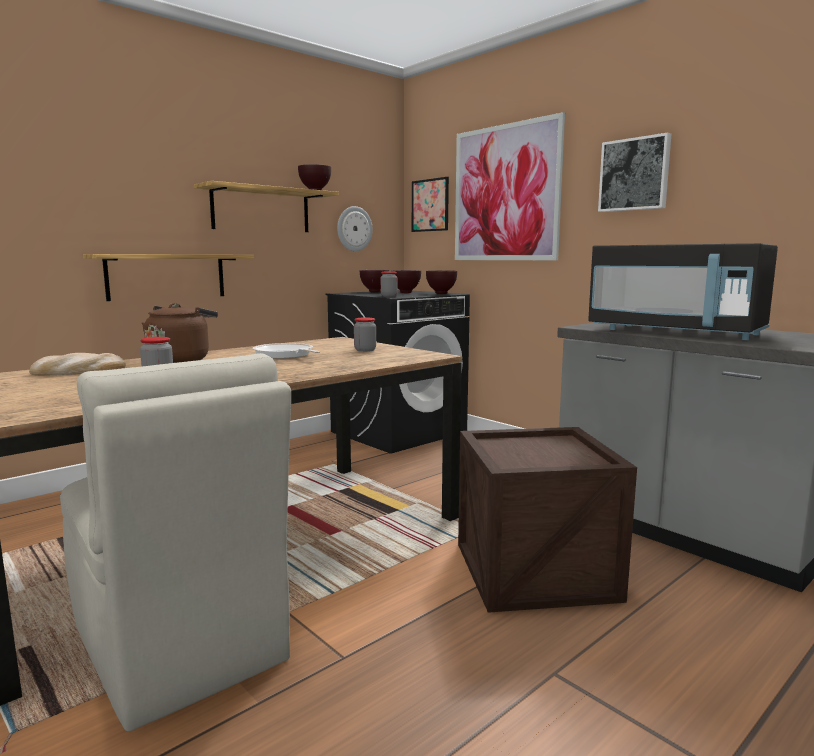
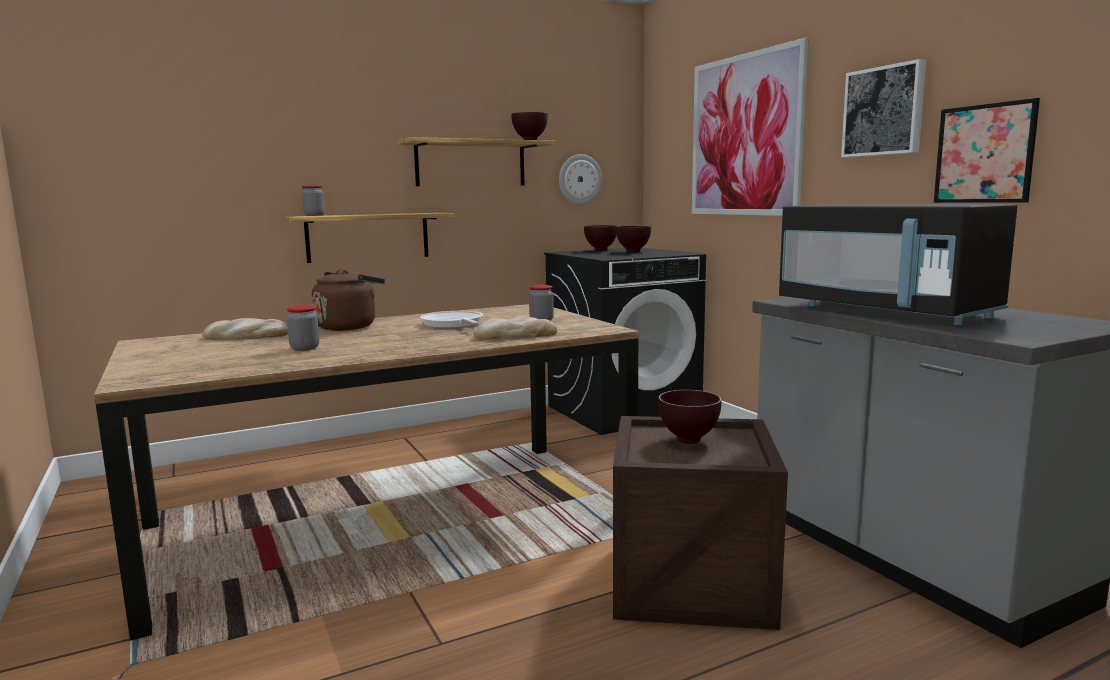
camera: 15 degrees right, 0 degrees up
beige chair [60,353,291,732] -> none
jar [381,272,397,297] -> jar moved to [302,185,325,216]
picture [412,177,449,232] -> picture moved to [934,98,1040,203]
brown bowl [426,270,457,294] -> brown bowl moved to [658,390,722,444]
none -> bread [473,316,557,340]

